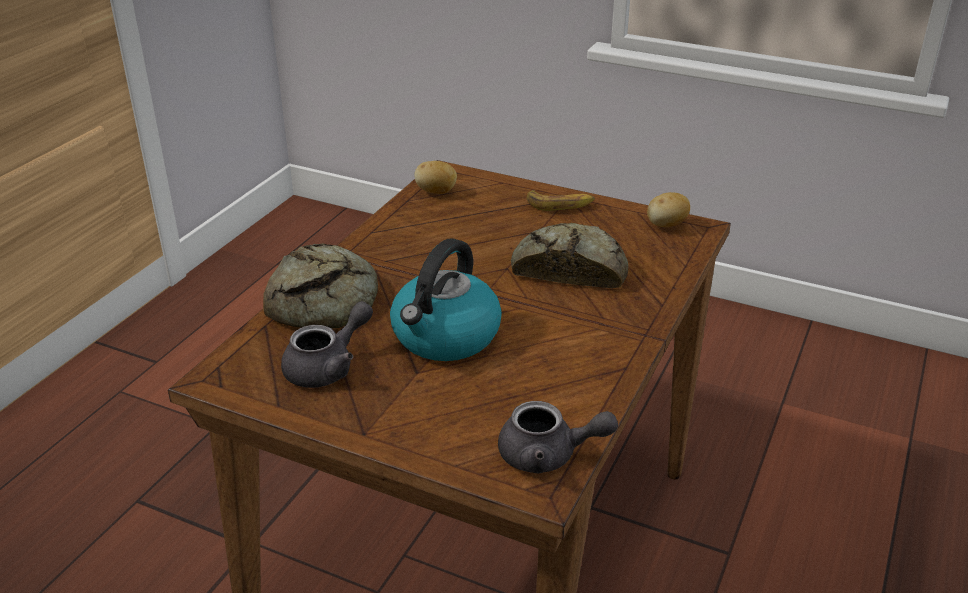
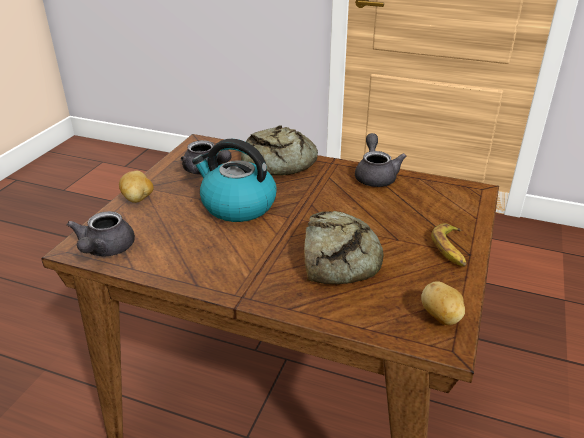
camera: 85 degrees right, 0 degrees up
potato [415,161,457,194] -> potato moved to [119,171,154,203]
none -> grey teapot [355,133,406,187]

